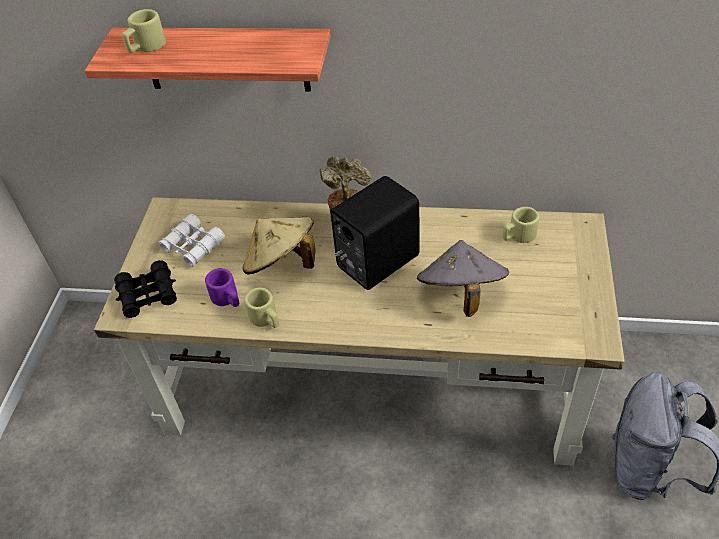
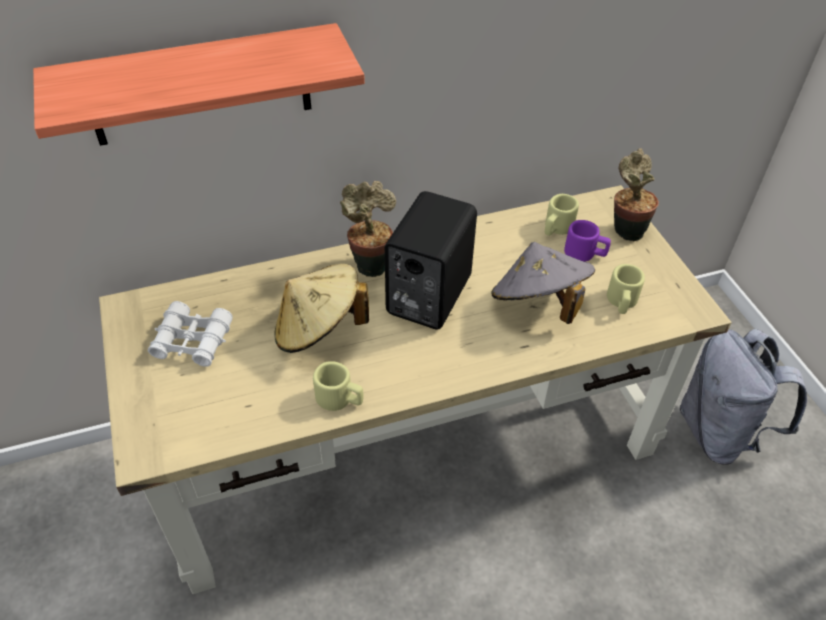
camera: 30 degrees left, 0 degrees up
black binoculars [115,260,177,318] -> none
beige mug [122,9,166,53] -> beige mug moved to [607,264,645,314]
purple mug [205,268,239,307] -> purple mug moved to [564,220,611,262]
none -> potted plant [614,148,659,241]

